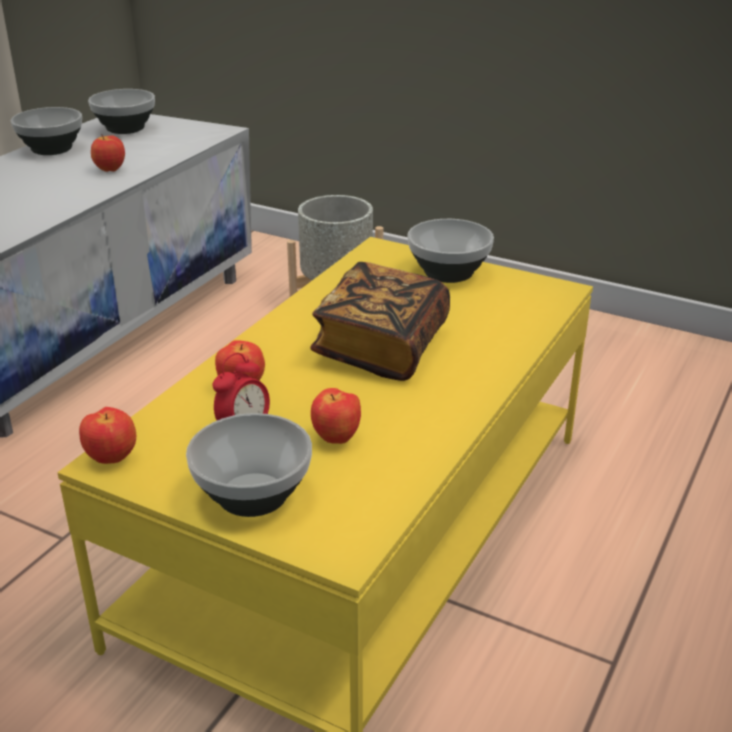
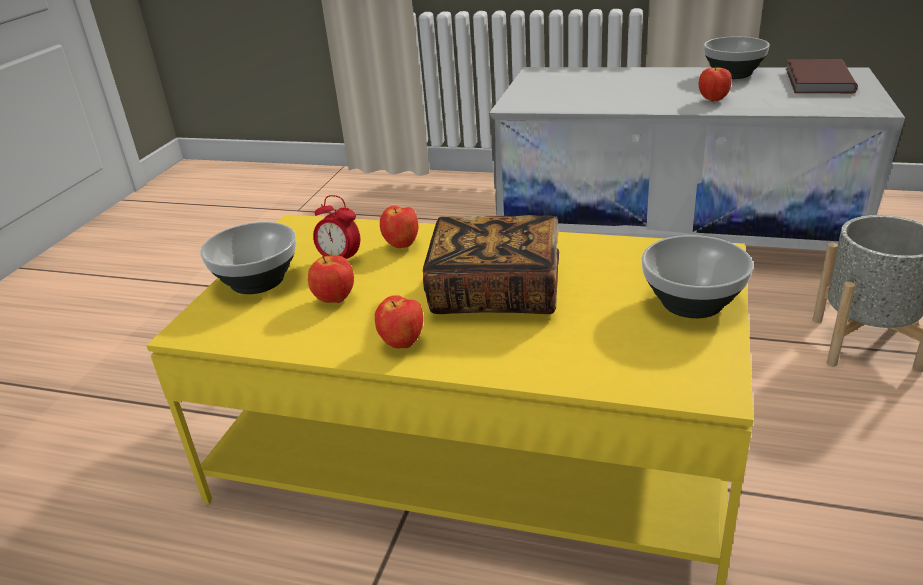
camera: 80 degrees right, 0 degrees up
apple [79,407,136,464] -> apple moved to [375,295,423,348]
bowl [88,89,155,134] -> brown book [786,59,858,93]

